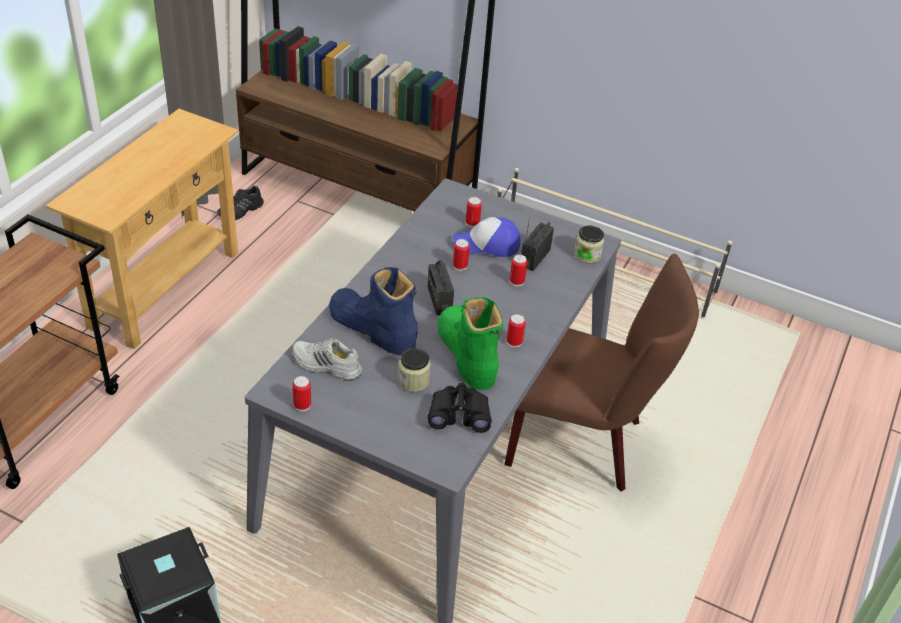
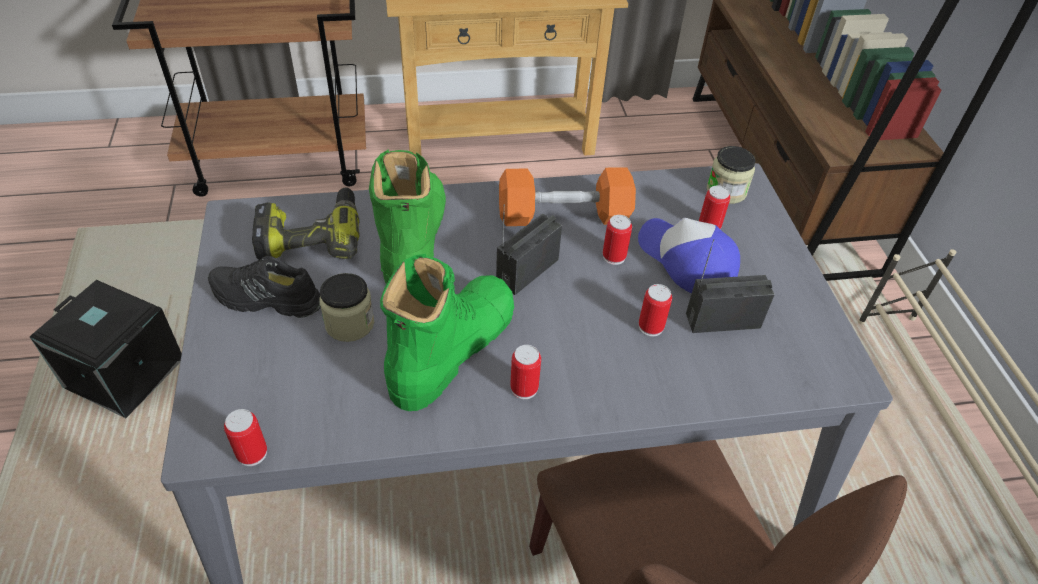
camera: 55 degrees right, 5 degrees up
black shoe [217,186,264,220] -> black shoe moved to [208,256,321,318]
white shoe [292,338,363,381] -> power drill [252,187,360,260]
can [293,376,311,411] -> can moved to [224,409,267,466]
blue boot [329,267,418,355] -> green boot [369,149,446,284]
black binoculars [428,383,492,433] -> none
jar [574,226,604,263] -> jar moved to [707,146,756,204]
none -> orange dumbbell [499,167,636,226]

